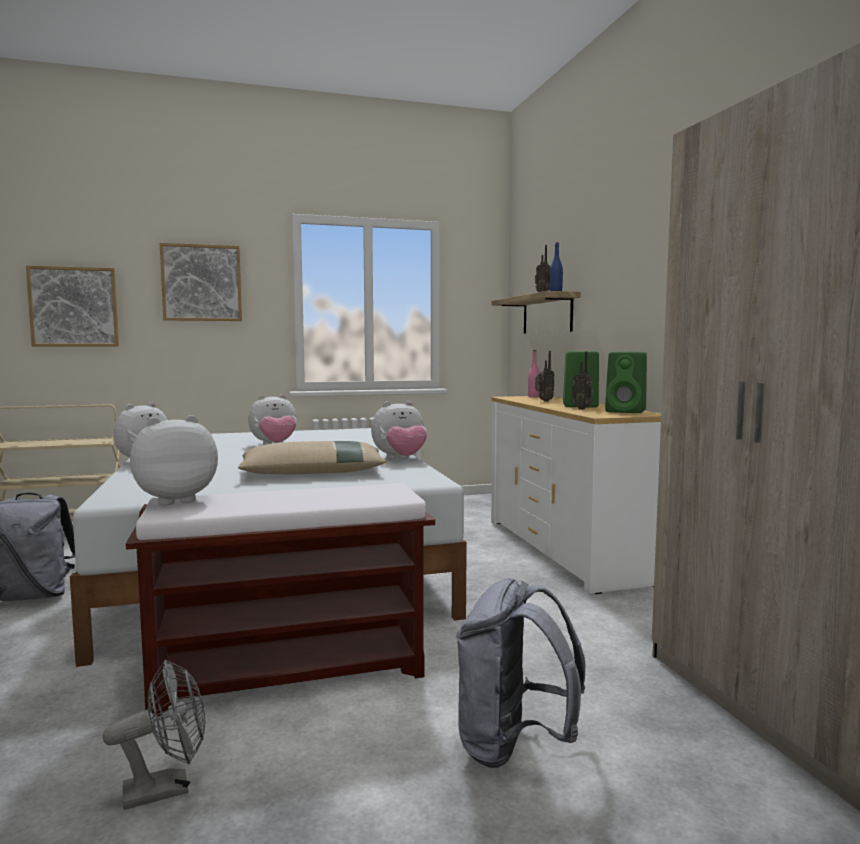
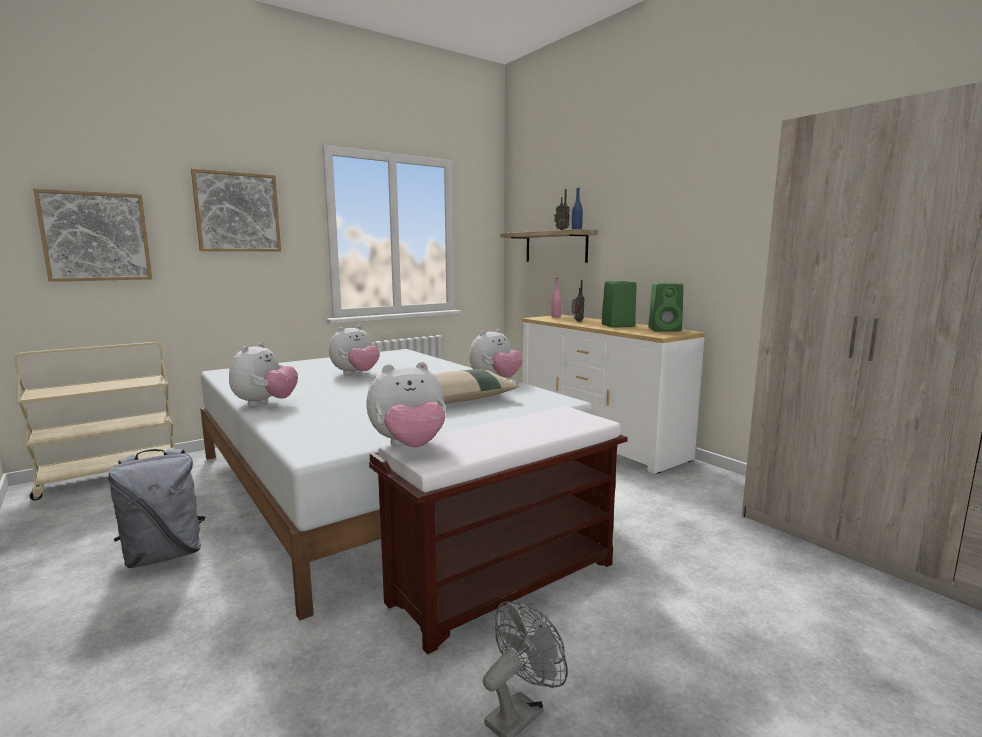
camera: 20 degrees left, 5 degrees up
plush toy [130,415,218,505] -> plush toy turned 150 degrees counterclockwise [366,362,446,447]
grey backpack [456,579,586,768] -> none
radio [572,352,593,410] -> none

